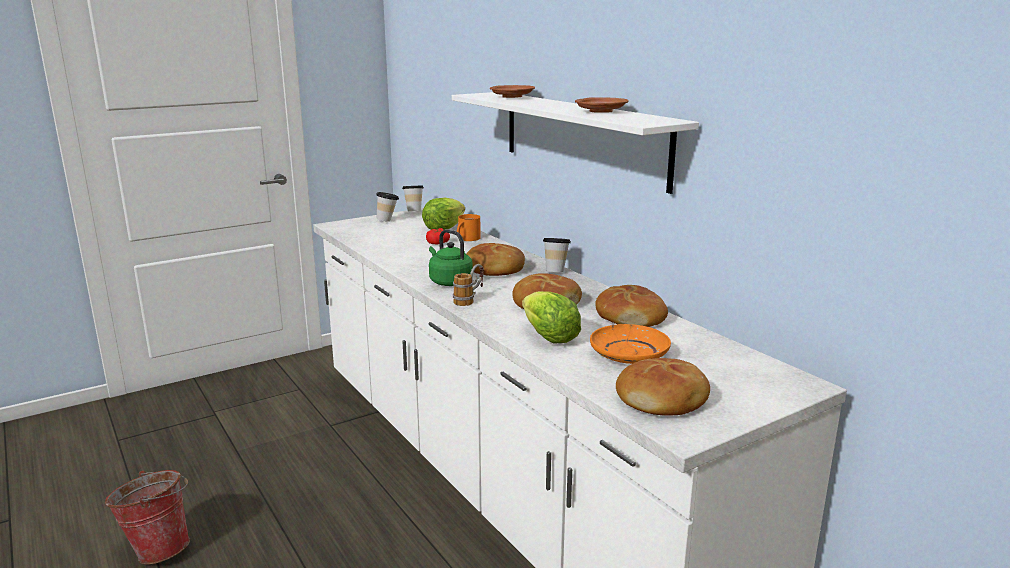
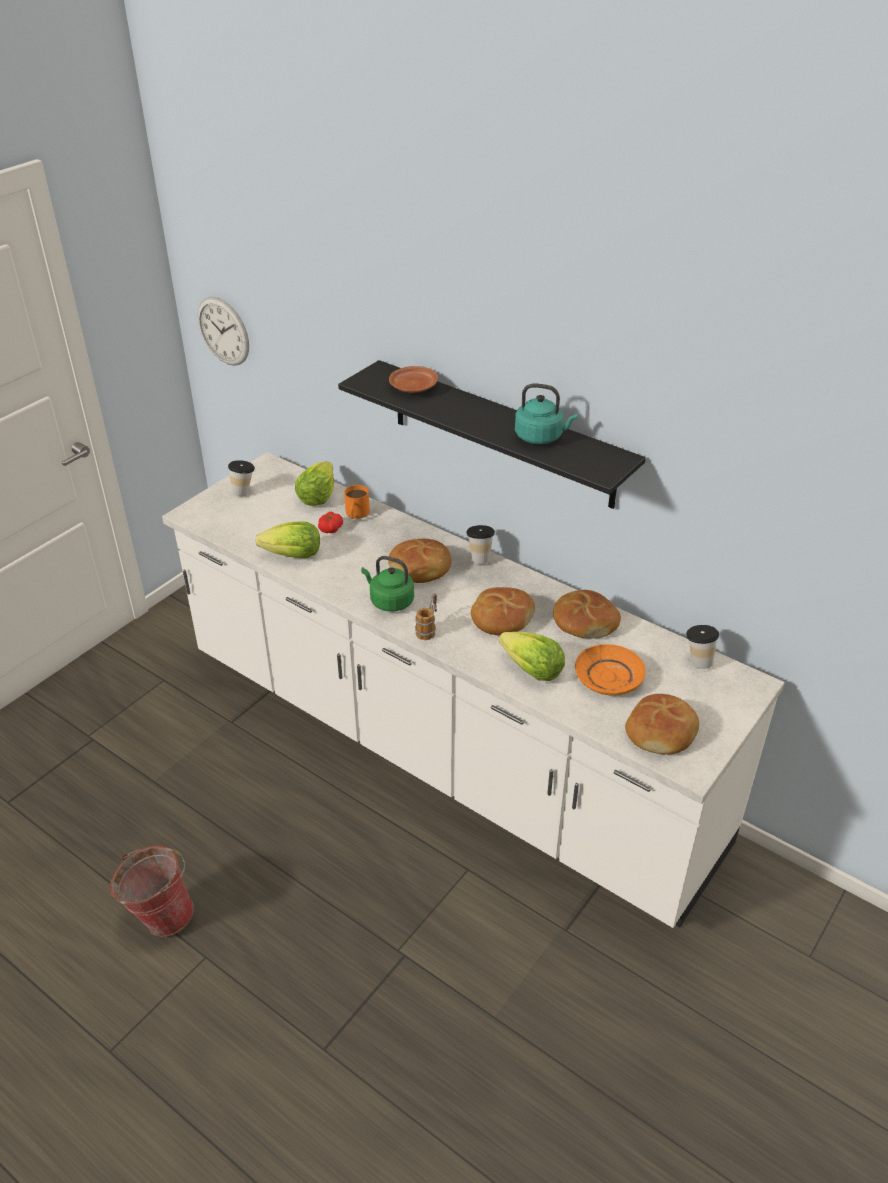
camera: 20 degrees left, 20 degrees up
cup [402,186,424,211] -> cup moved to [686,625,719,669]
white shelf [452,92,699,194] -> black shelf [338,360,646,509]
brown plate [575,97,629,113] -> turquoise kettle [515,383,578,444]
none -> wall clock [198,297,249,366]
none -> lettuce [256,521,320,558]

